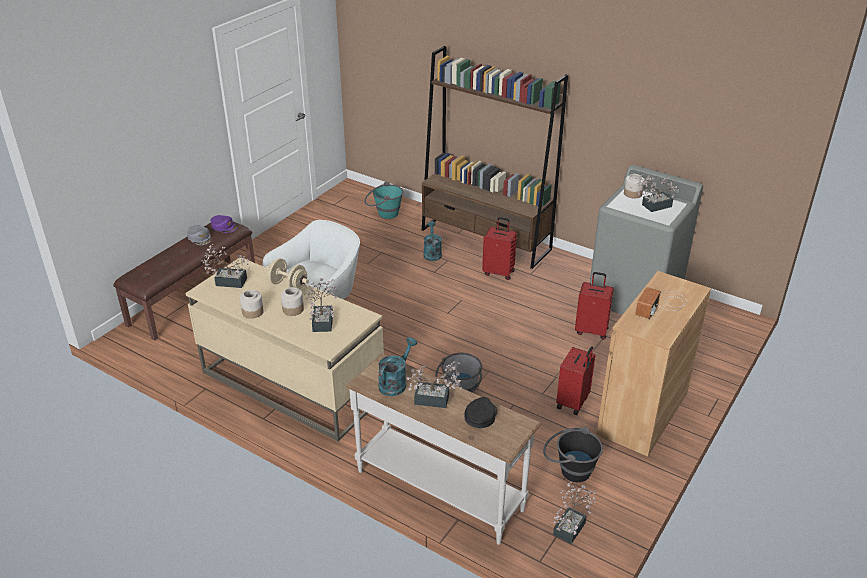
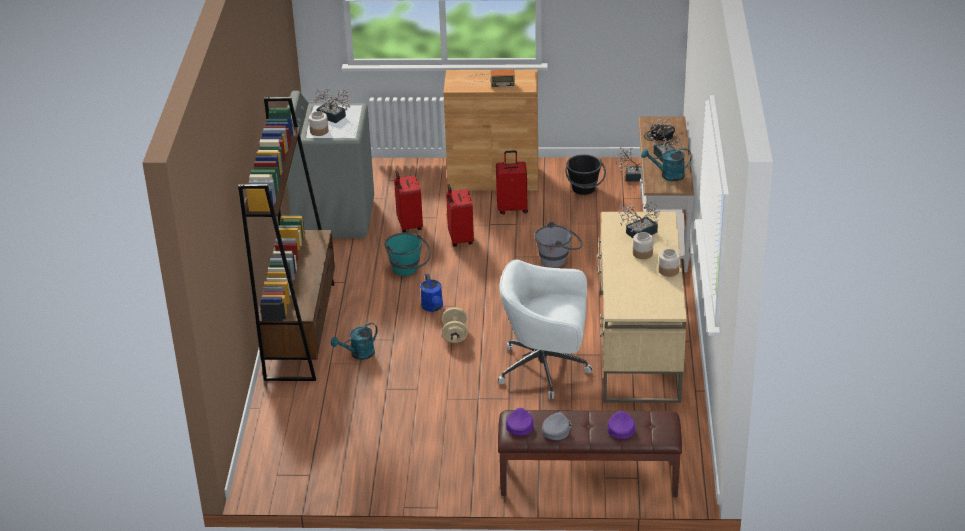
camera: 120 degrees left, 0 degrees up
potted plant [202,244,250,288] -> none
beige dumbbell [266,258,309,289] -> beige dumbbell moved to [442,308,468,343]
turquoise bucket [364,181,403,219] -> turquoise bucket moved to [385,233,431,276]
red suitcase [482,217,517,280] -> red suitcase moved to [446,184,474,247]
none -> blue watering can [420,274,443,312]
none -> purple cap [607,411,636,439]

